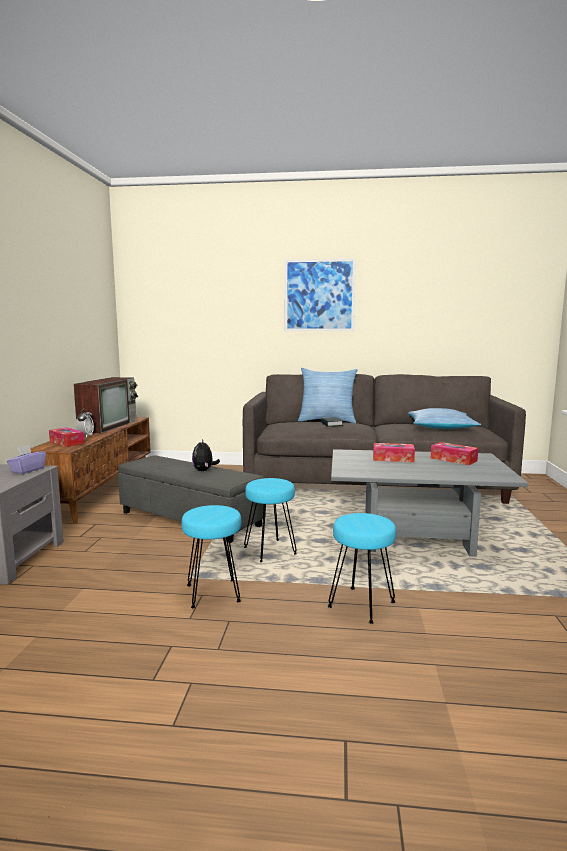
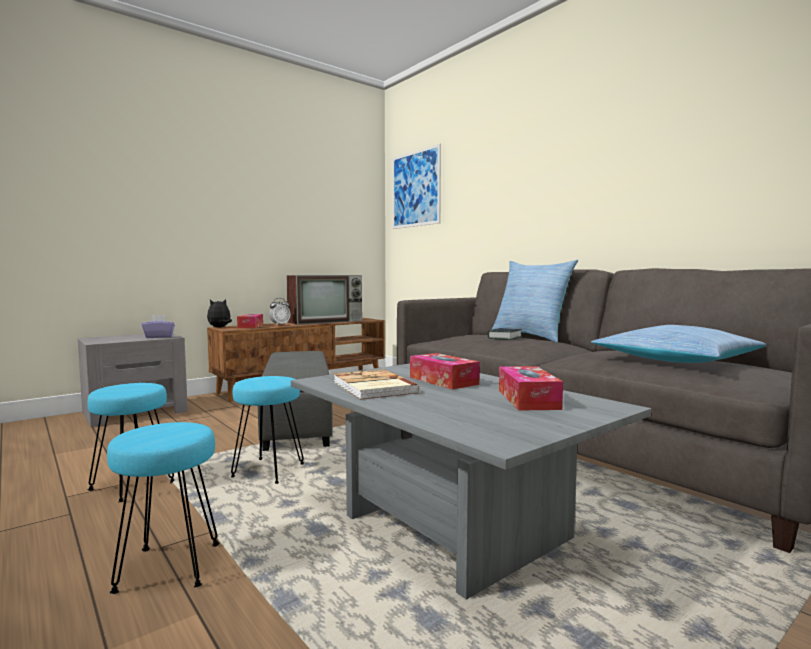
camera: 45 degrees right, 5 degrees down
plush toy [192,439,220,471] -> plush toy moved to [207,299,232,328]
picture [285,258,356,331] -> picture moved to [392,143,441,229]
none -> book [333,369,420,400]

